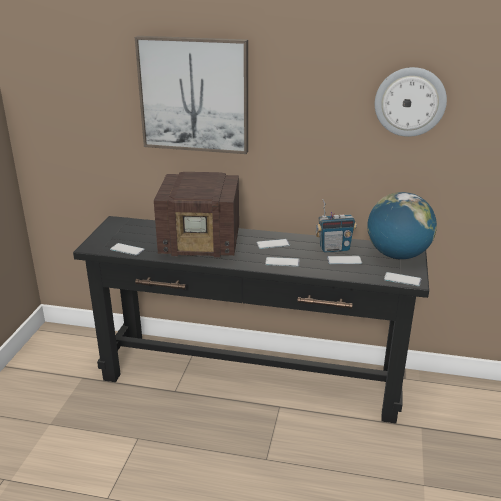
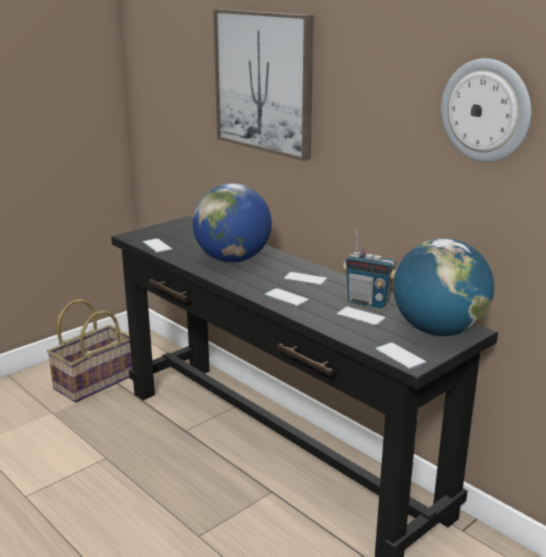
camera: 35 degrees right, 5 degrees down
radio [154,172,239,257] -> globe [193,183,272,263]
none -> basket [47,299,132,403]

